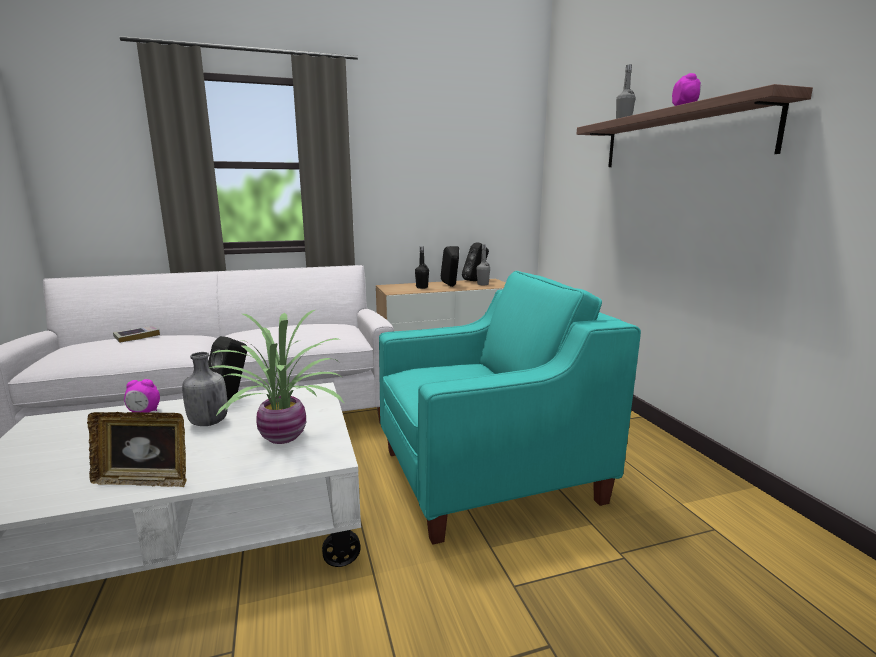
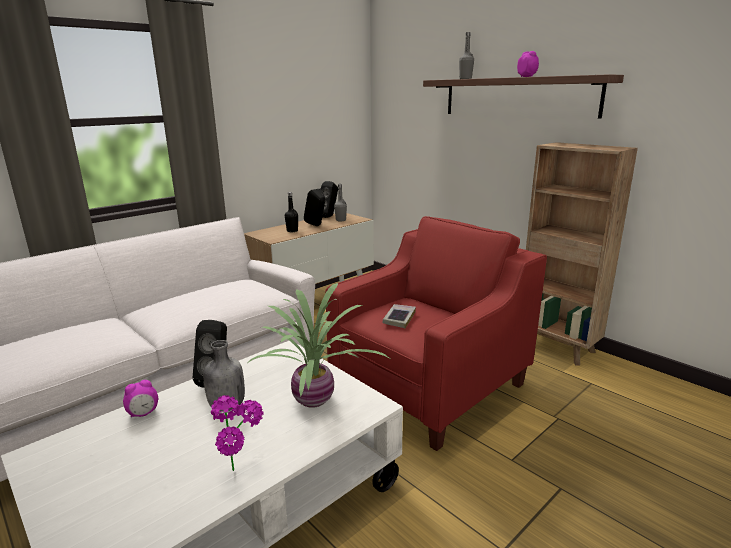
camera: 25 degrees left, 5 degrees up
picture frame [87,412,186,487] -> potted plant [211,395,263,471]
book [113,326,160,343] -> book moved to [382,304,416,328]
turquoise armchair [379,271,641,545] -> red armchair [326,216,547,451]
none -> brown bookcase [526,142,638,365]

